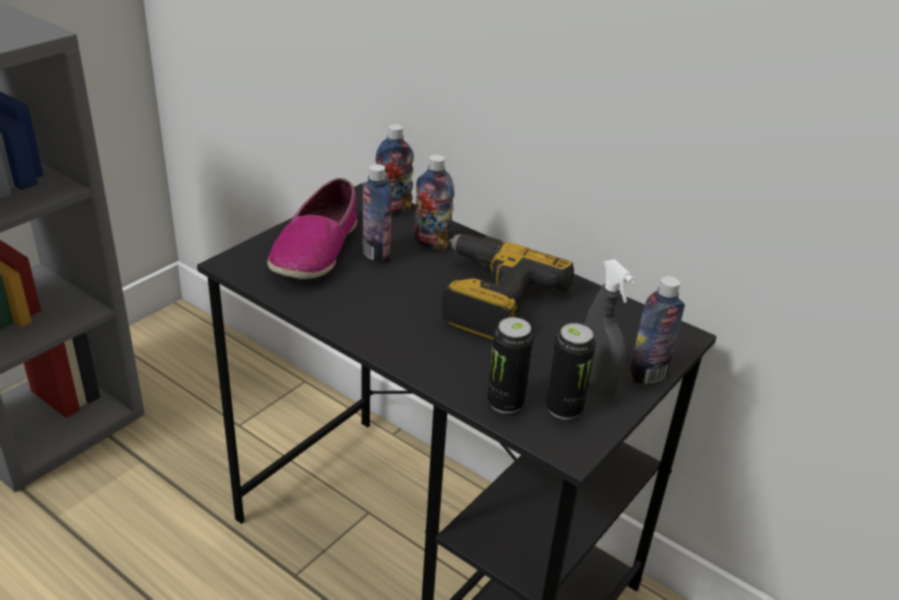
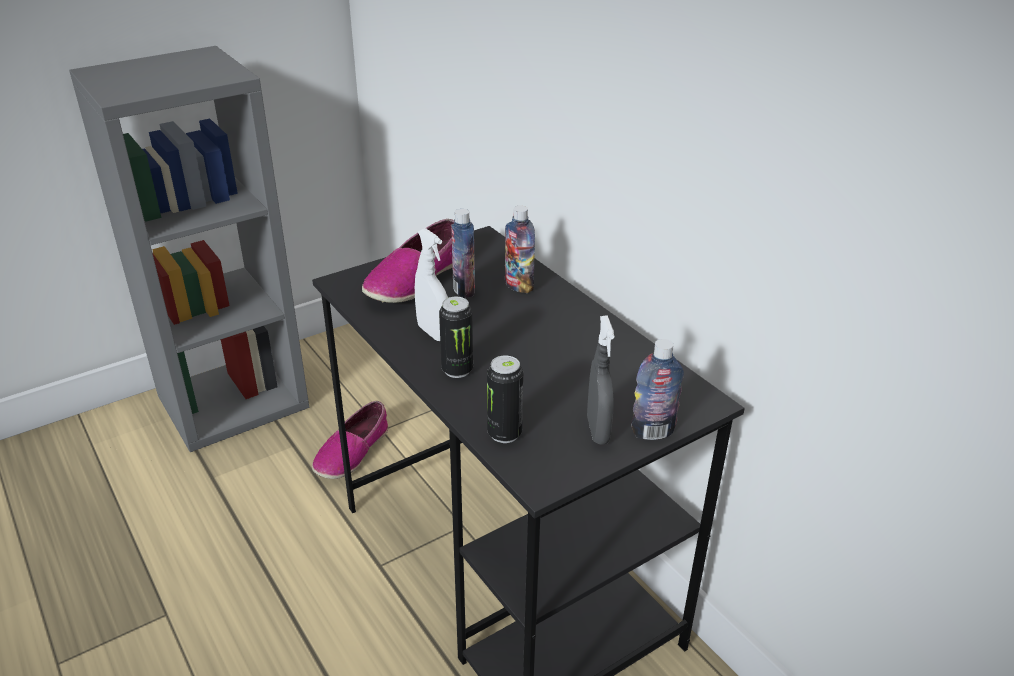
camera: 20 degrees right, 0 degrees up
bottle [375,124,414,214] -> none
power drill [441,234,574,340] -> none
can [546,323,596,420] -> can moved to [439,297,473,378]
none -> shoe [312,401,388,479]
none -> white spray bottle [415,228,448,341]

